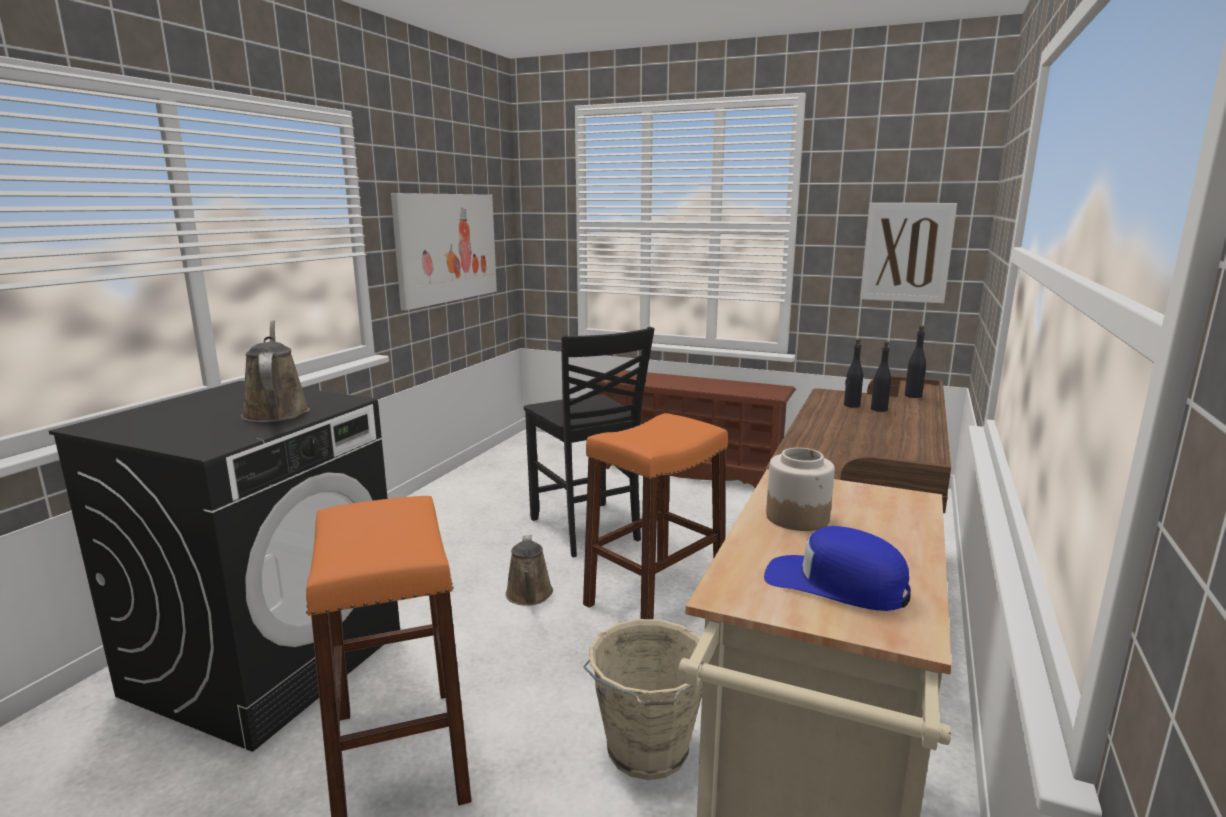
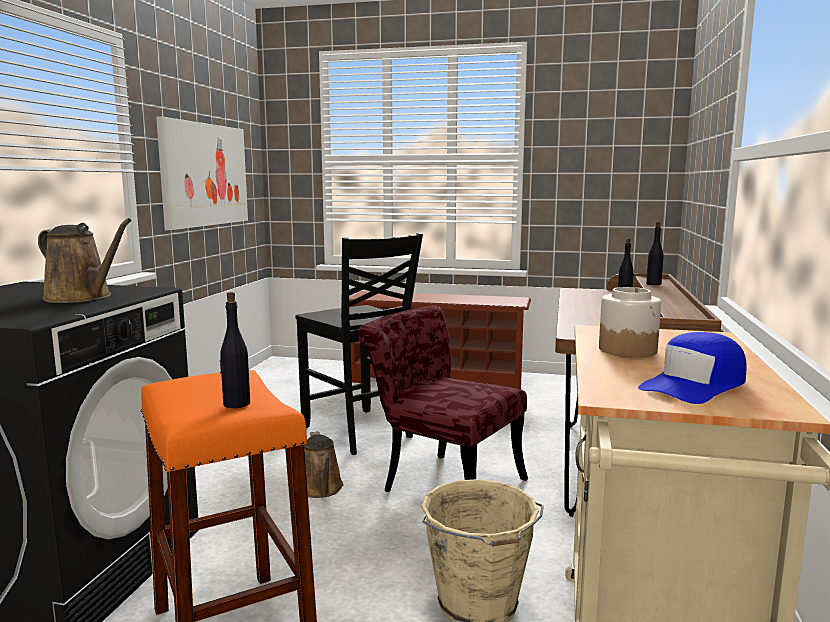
camera: 10 degrees left, 5 degrees down
brown watering can [241,320,310,422] -> brown watering can turned 150 degrees clockwise [38,218,132,303]
orange stool [583,413,728,619] -> red chair [357,305,528,492]
blue cap [764,526,911,611] -> blue cap turned 60 degrees counterclockwise [638,332,746,404]
black bottle [844,339,863,408] -> black bottle moved to [220,292,250,408]
picture [860,203,957,304] -> none

